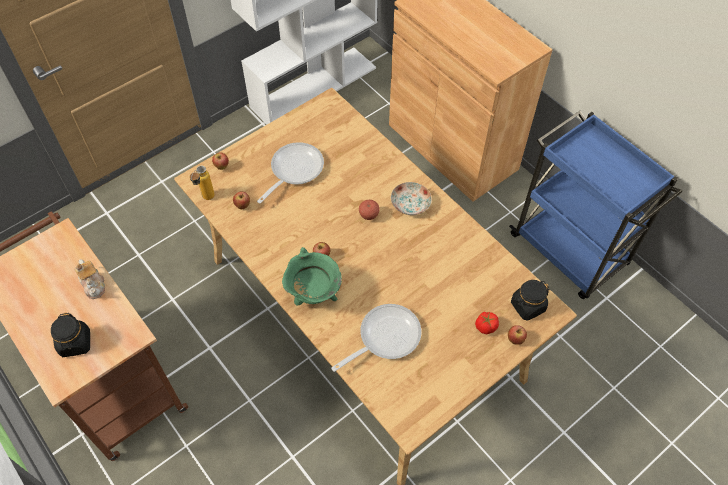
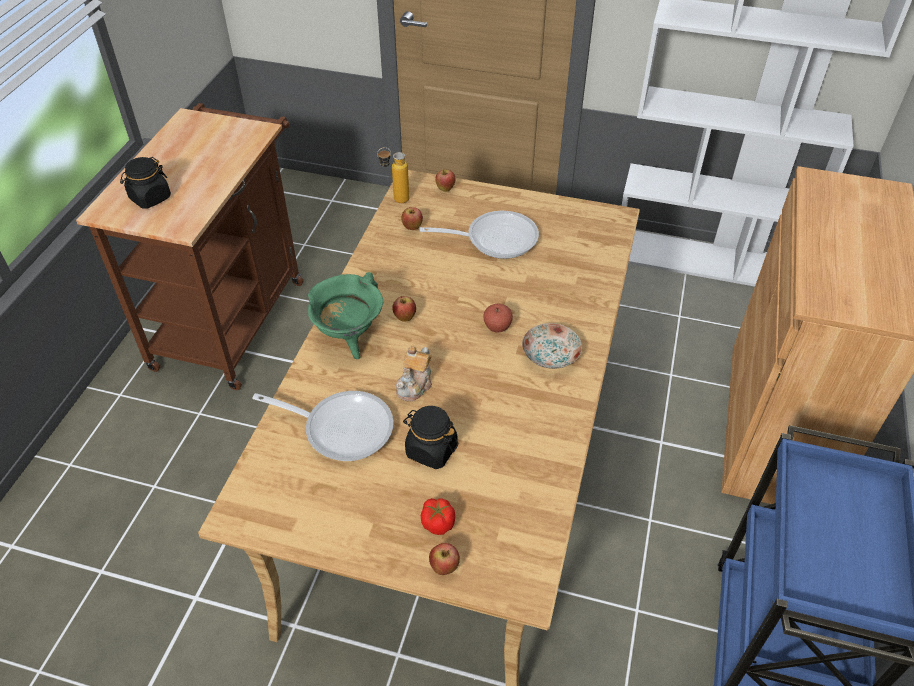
camera: 55 degrees right, 10 degrees down
teapot [75,260,105,299] -> teapot moved to [396,346,432,401]
black jar [511,280,549,321] -> black jar moved to [403,406,458,469]

